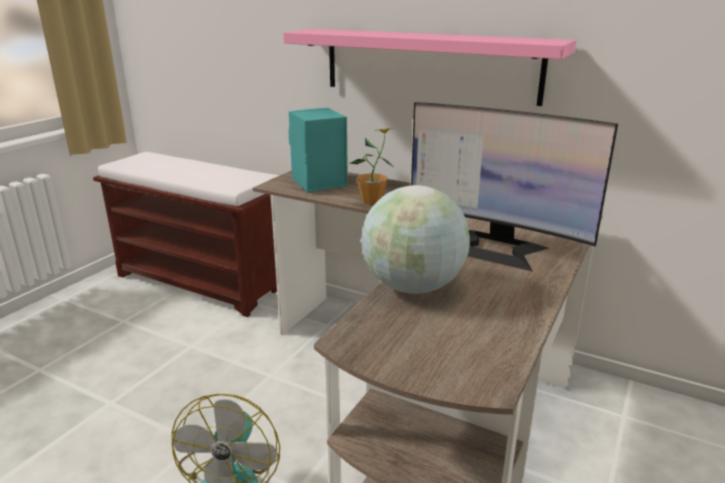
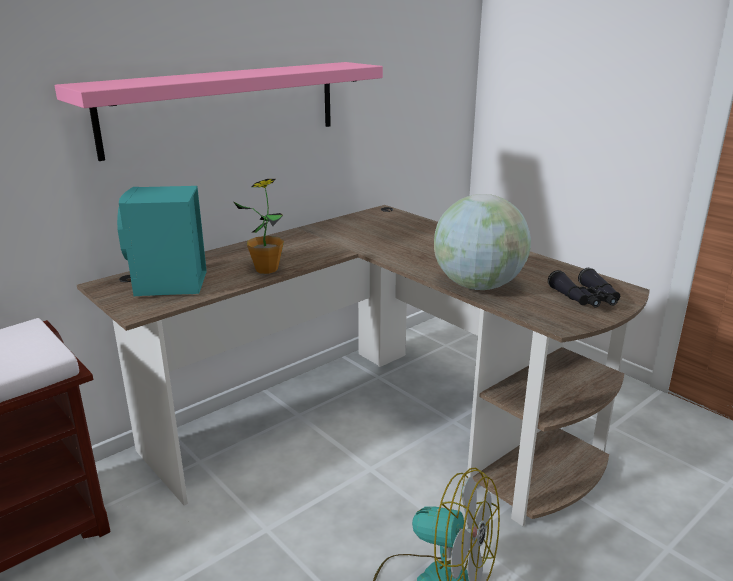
camera: 70 degrees left, 0 degrees up
monitor [411,102,618,272] -> none
none -> black binoculars [548,268,620,307]

